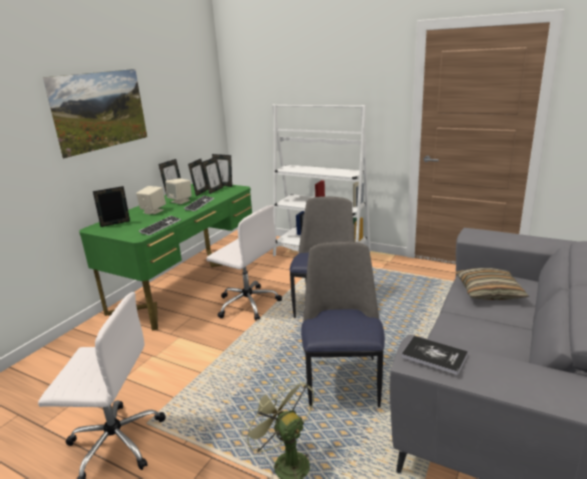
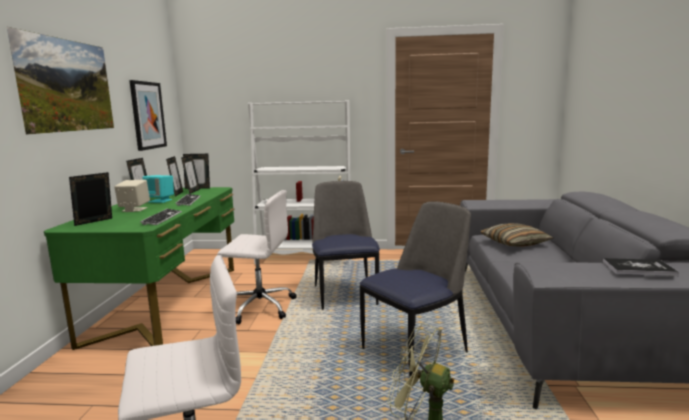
camera: 25 degrees left, 10 degrees down
beige speaker [165,178,192,204] -> turquoise speaker [142,175,174,203]
chair [301,241,385,407] -> chair turned 75 degrees clockwise [360,201,471,377]
book [401,336,468,375] -> book moved to [602,258,679,276]
none -> picture [129,80,167,151]

